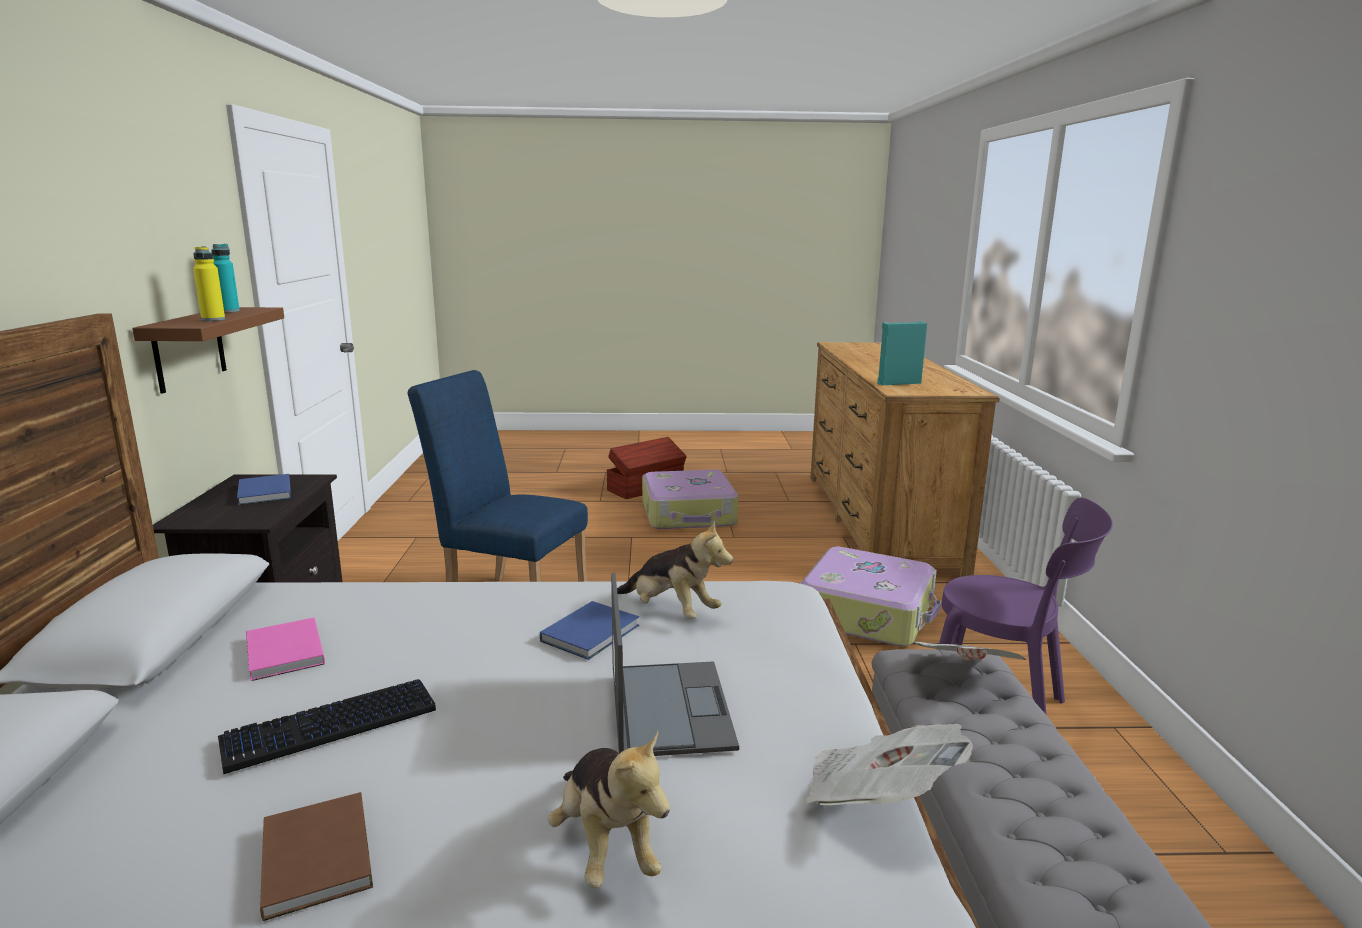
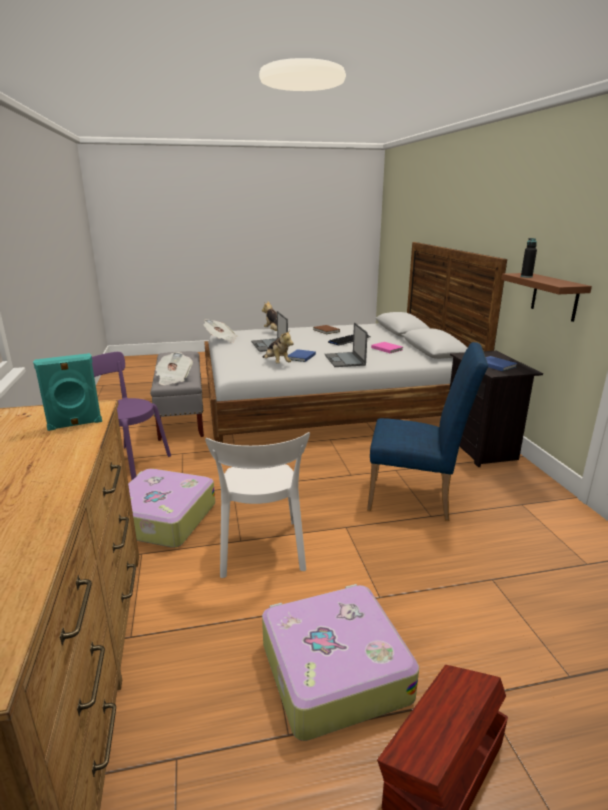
camera: 170 degrees right, 5 degrees up
yellow bottle [193,247,225,321] -> black bottle [521,238,537,278]
turquoise bottle [211,244,240,313] -> none
plush toy [617,520,733,619] -> plush toy turned 150 degrees counterclockwise [263,329,294,364]
none -> white chair [205,432,310,578]
none -> laptop [325,322,368,367]

